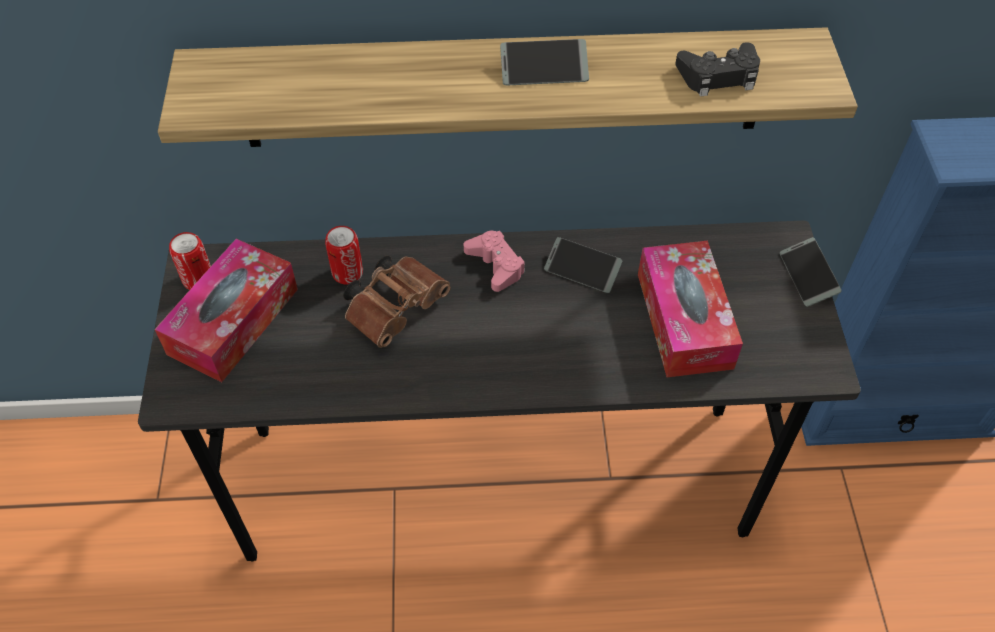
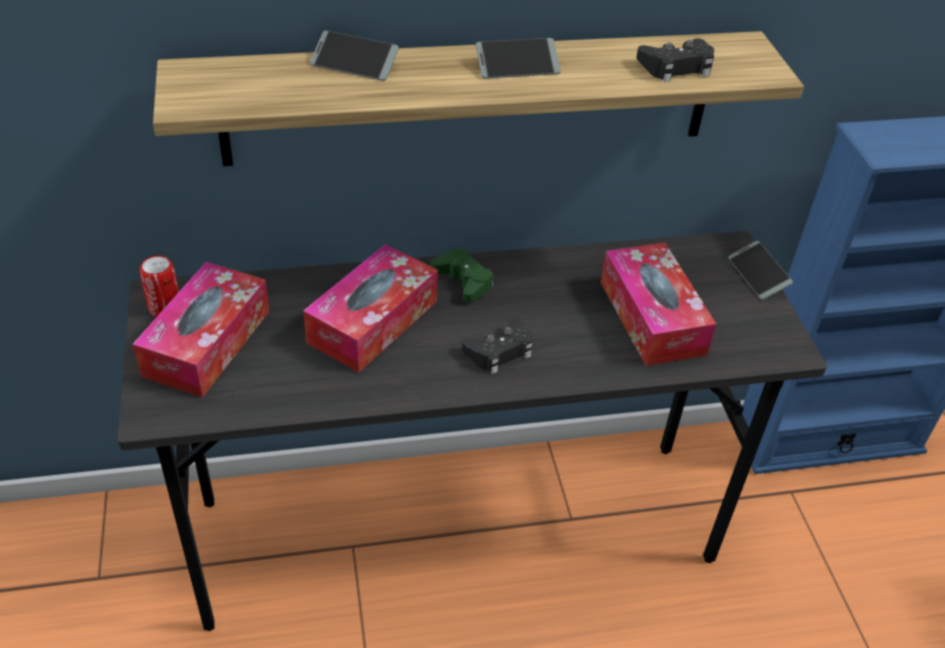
camera: 10 degrees left, 10 degrees down
can [325,226,363,284] -> none
brown binoculars [343,256,451,348] -> tissue box [303,244,438,373]
pink game controller [464,231,525,292] -> green game controller [430,248,493,302]
phone [544,237,622,293] -> phone moved to [310,31,399,81]
none -> black game controller [462,318,533,374]

